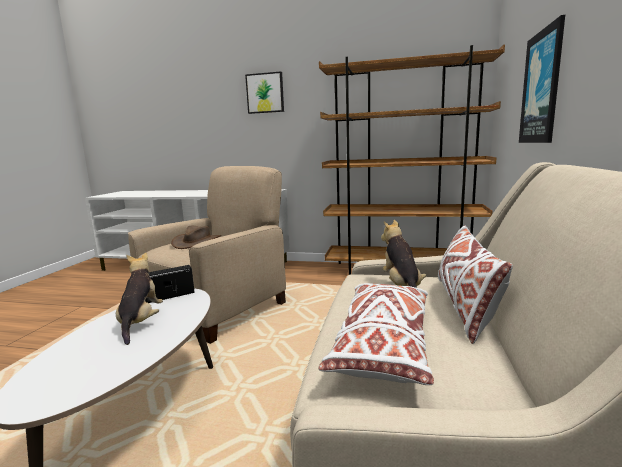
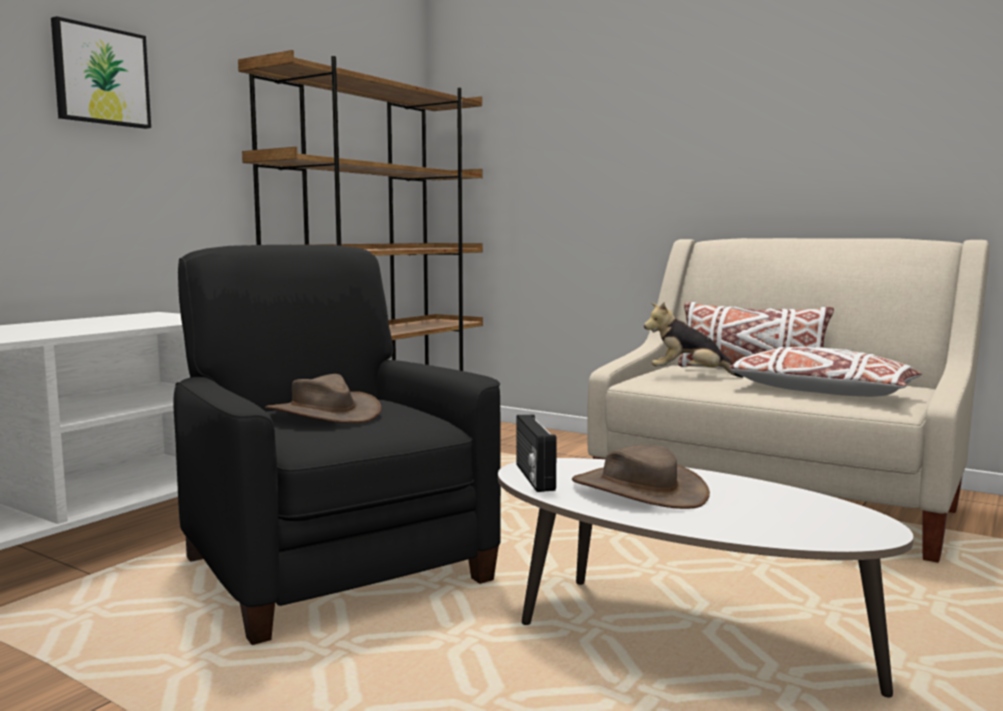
camera: 70 degrees left, 5 degrees down
plush toy [116,253,163,345] -> brown hat [572,445,710,509]
beige armchair [128,166,286,344] -> black armchair [173,245,501,645]
picture [519,15,565,143] -> none

